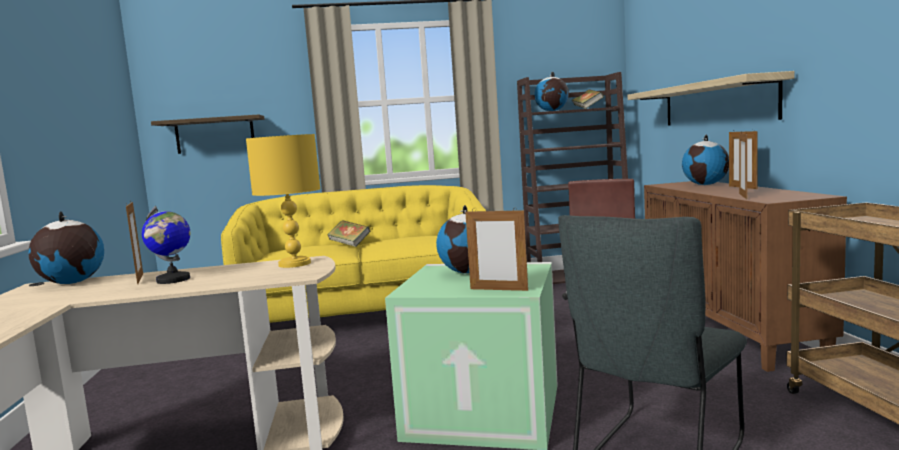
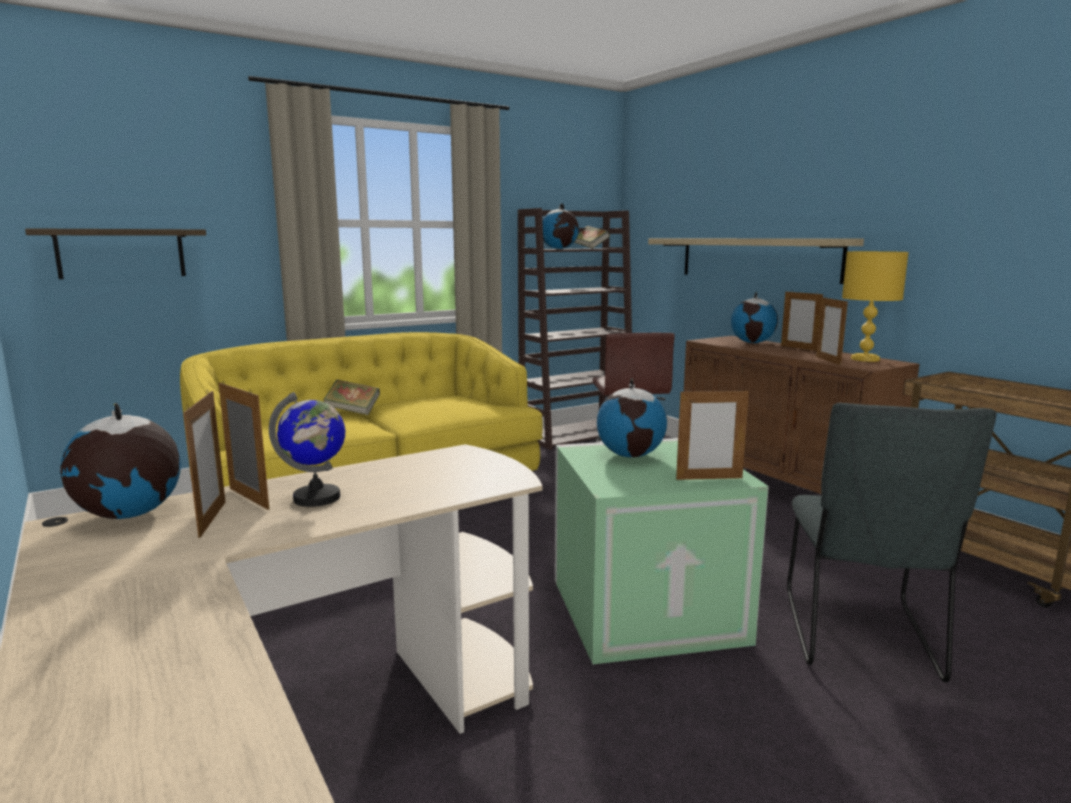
camera: 25 degrees left, 5 degrees up
yellow table lamp [246,134,320,268] -> yellow table lamp moved to [842,251,909,362]
none -> picture frame [183,391,225,538]

